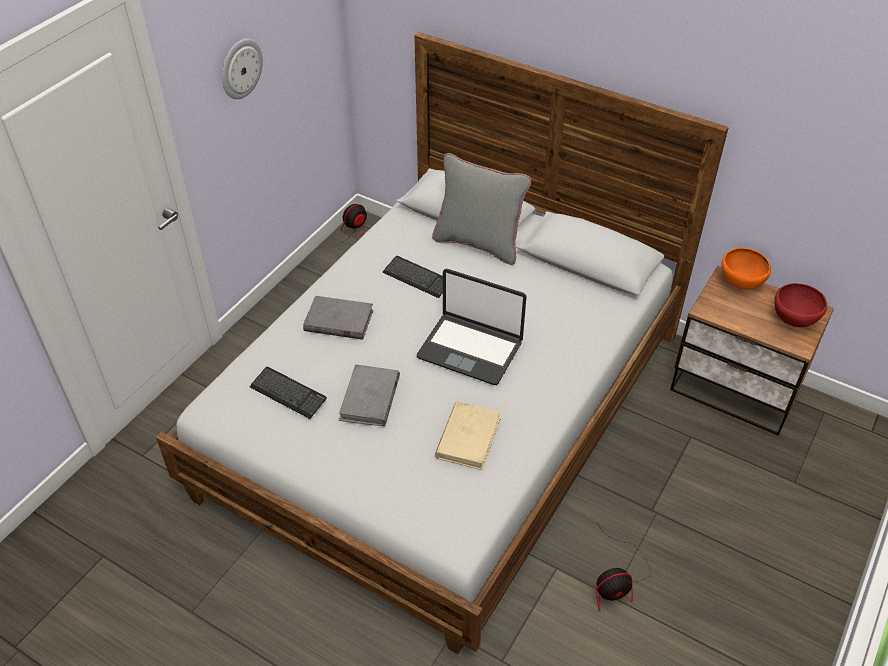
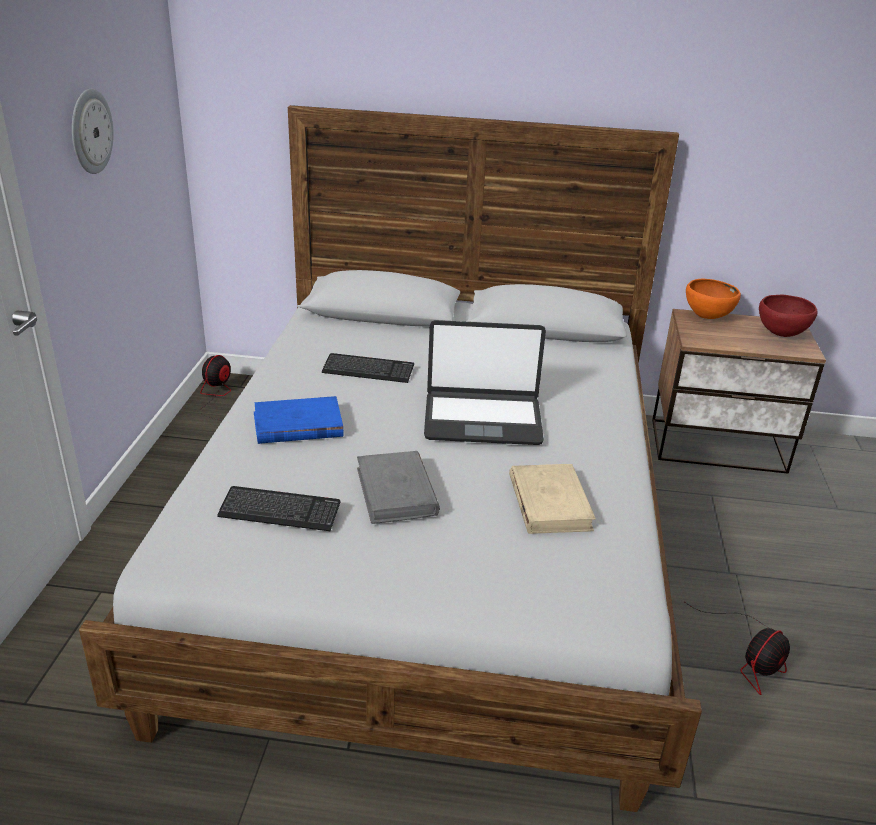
camera: 25 degrees left, 15 degrees down
grey book [303,296,373,340] -> blue book [254,396,343,444]
grey pillow [432,153,531,265] -> none

